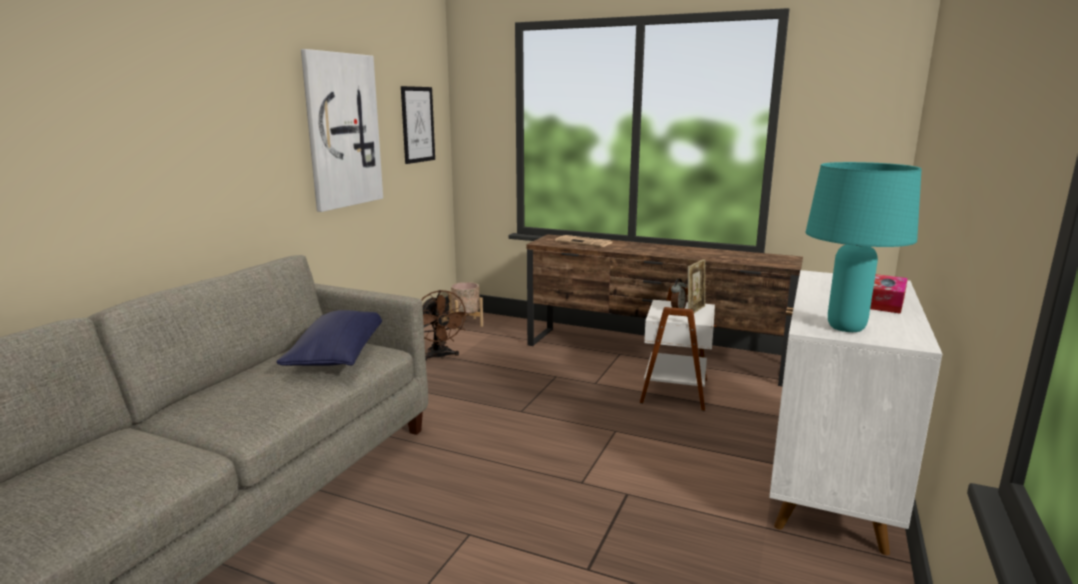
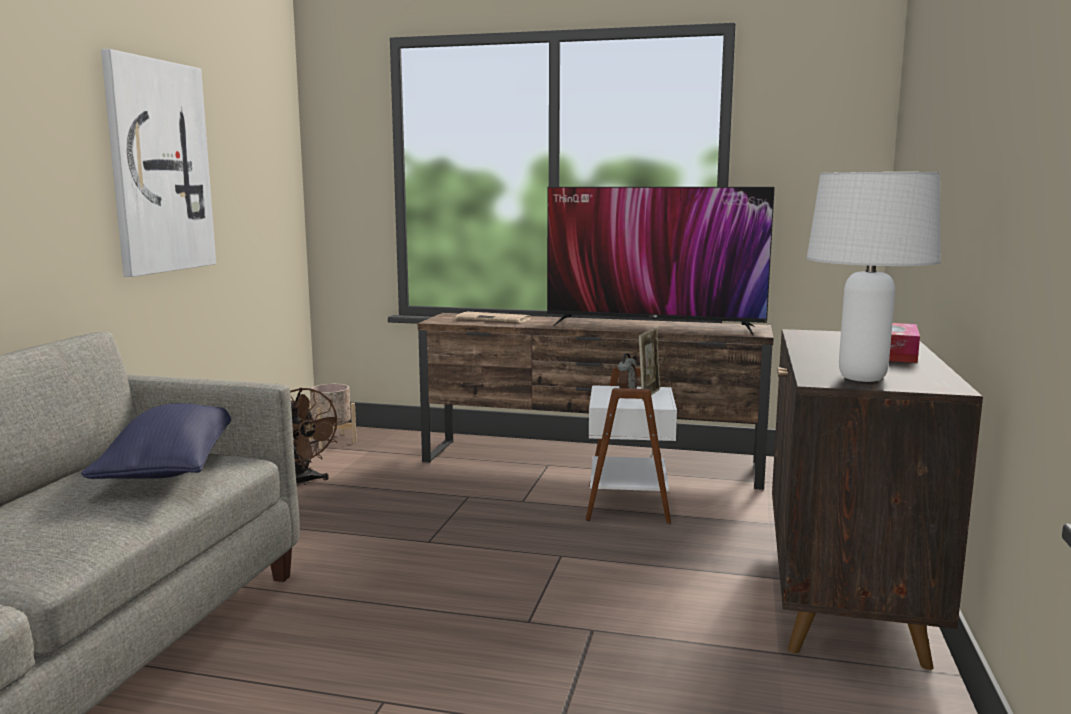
camera: 10 degrees left, 5 degrees down
picture [401,86,435,164] -> none
white cabinet [769,270,942,555] -> brown cabinet [772,329,983,670]
turquoise table lamp [806,162,922,332] -> white table lamp [806,172,941,382]
none -> television [547,187,775,336]

